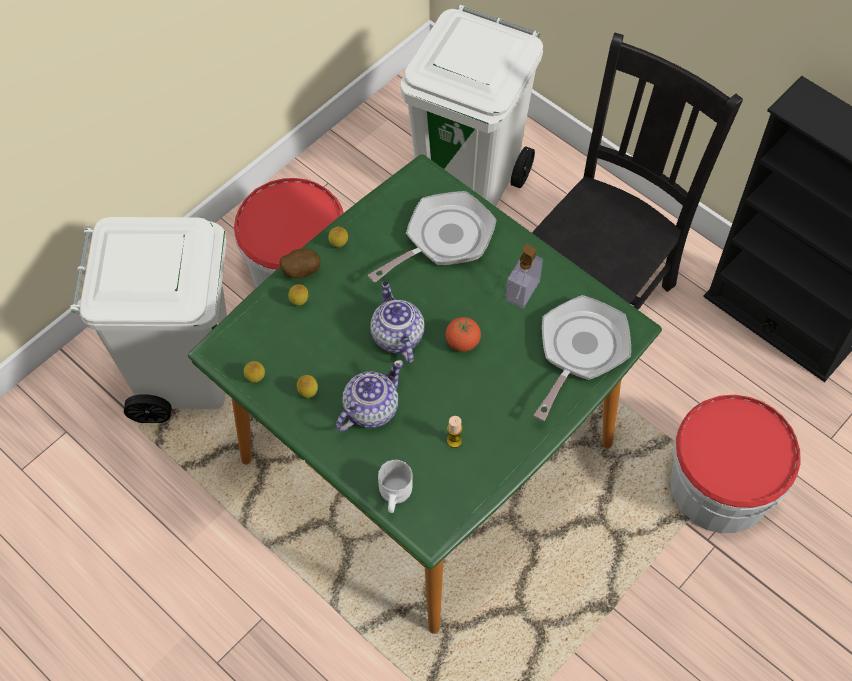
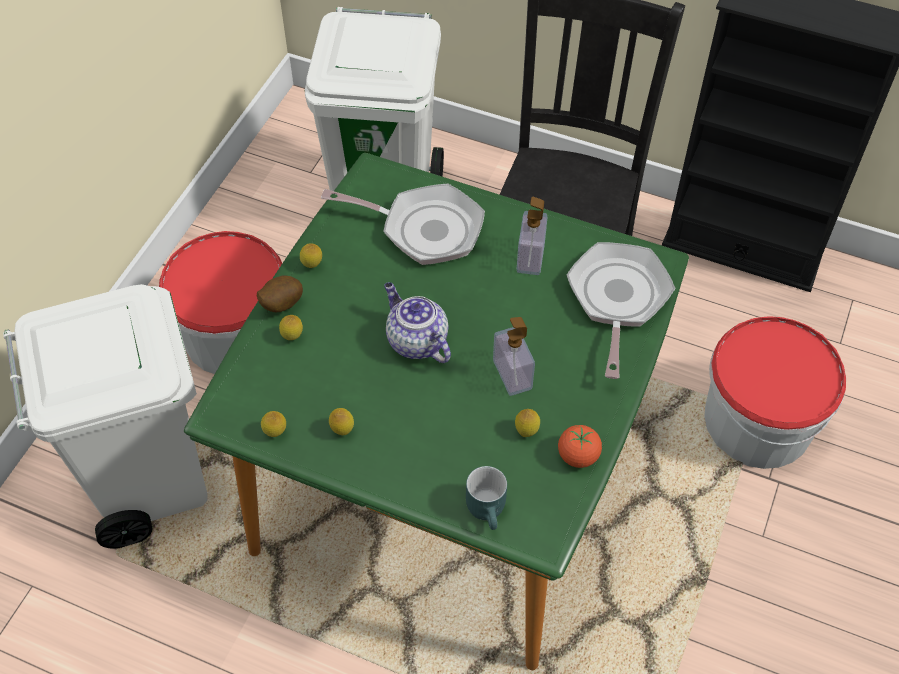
camera: 20 degrees left, 5 degrees down
teapot [336,360,403,432] -> none
frying pan [368,191,497,283] -> frying pan turned 75 degrees clockwise [321,184,485,265]
white mug [378,460,413,513] -> turquoise mug [466,466,507,530]
tomato [446,317,481,352] -> tomato moved to [558,425,602,468]
candle [447,416,463,448] -> lemon [515,409,540,437]
none -> soap dispenser [493,317,535,396]

